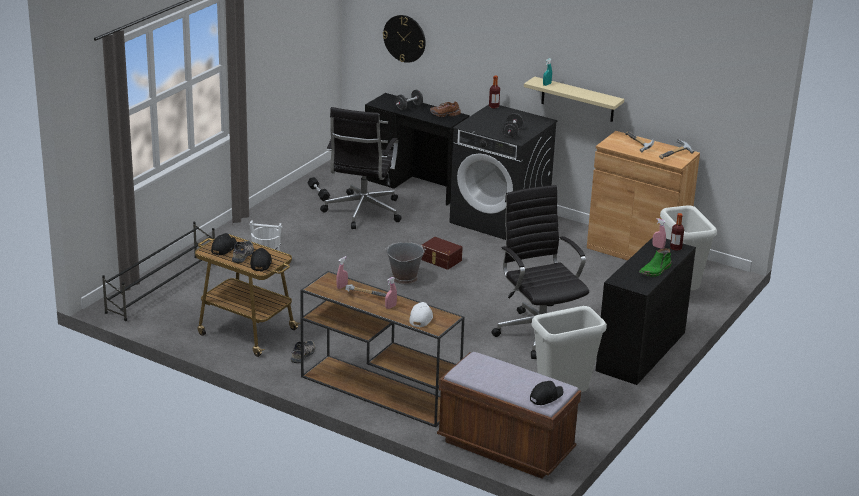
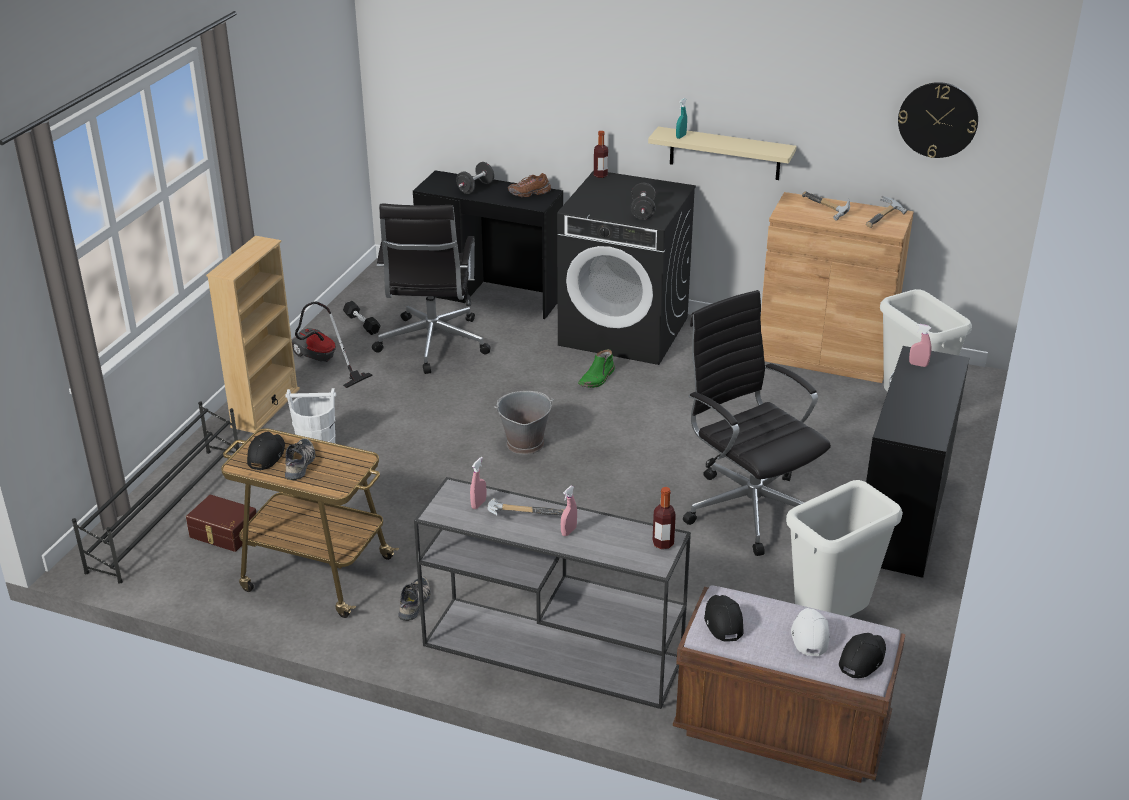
camera: 10 degrees left, 5 degrees up
black cap [250,248,272,271] -> black cap moved to [704,595,743,642]
brown console table [300,271,464,428] -> grey console table [414,477,691,709]
wall clock [383,15,426,63] -> wall clock moved to [898,82,978,158]
white cap [409,302,433,327] -> white cap moved to [791,608,830,656]
brown storage box [421,237,463,270] -> brown storage box moved to [186,495,256,552]
green boot [639,248,672,277] -> green boot moved to [578,349,615,388]
bottle [670,213,684,250] -> bottle moved to [652,487,676,549]
none -> beige bookcase [206,236,300,433]
none -> vacuum cleaner [292,302,373,388]

